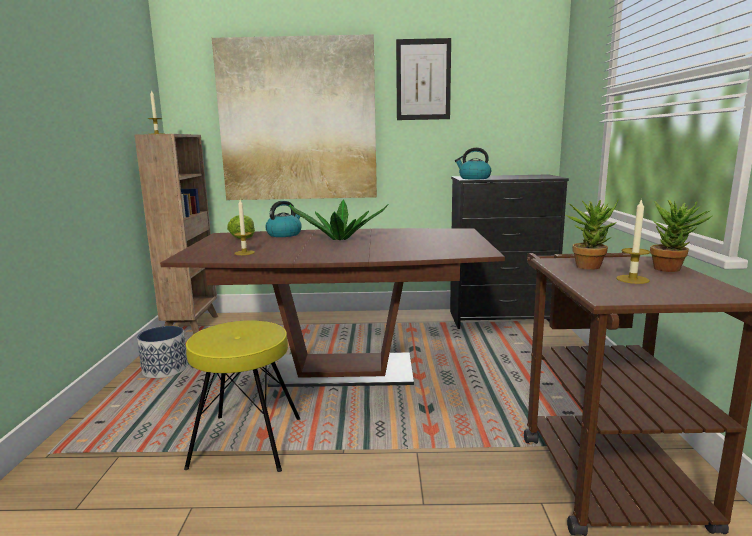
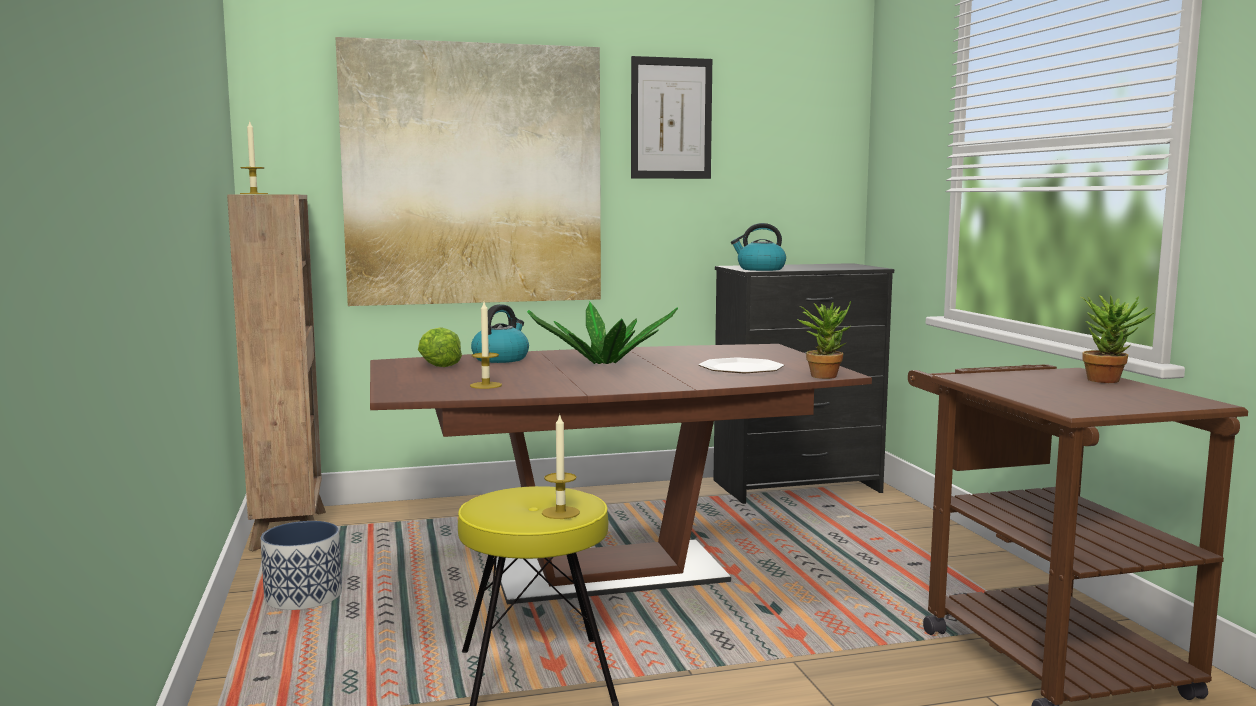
camera: 15 degrees left, 5 degrees down
potted plant [566,199,619,270] -> potted plant moved to [797,301,851,379]
candle [616,198,650,284] -> candle moved to [542,415,580,519]
none -> plate [699,358,784,373]

